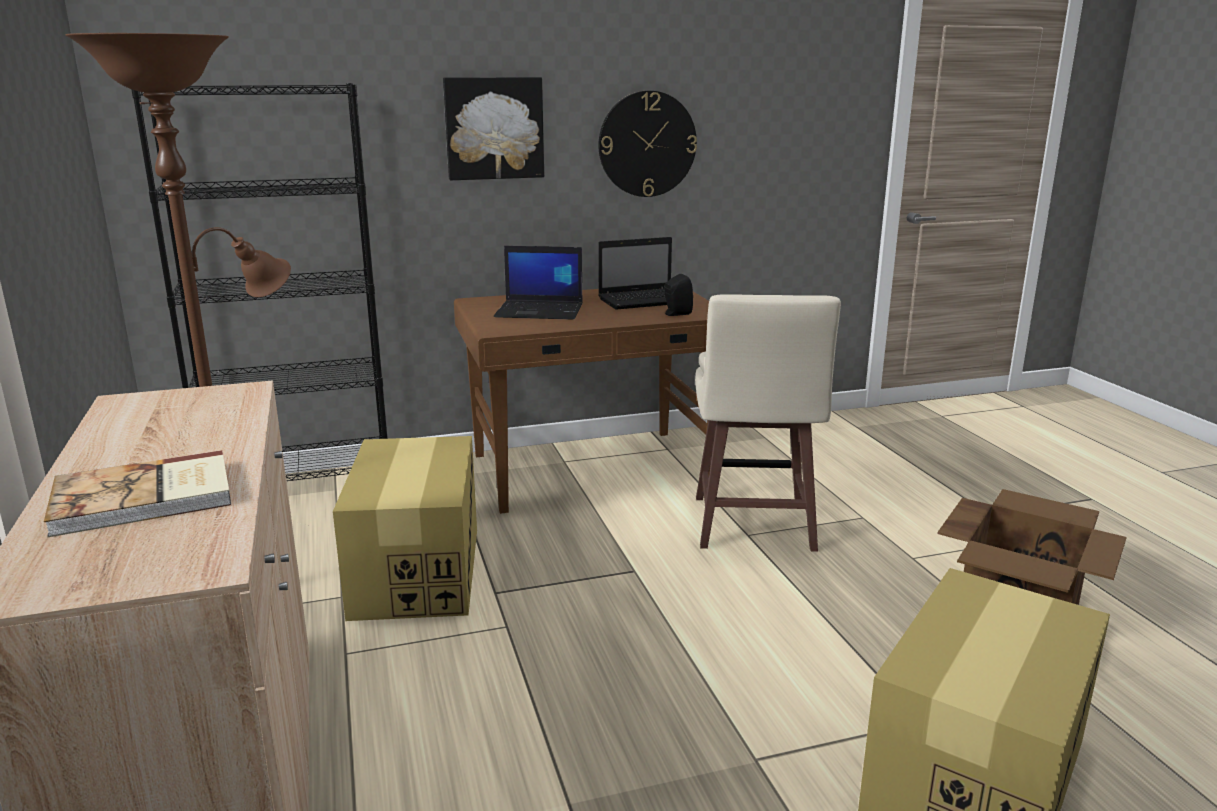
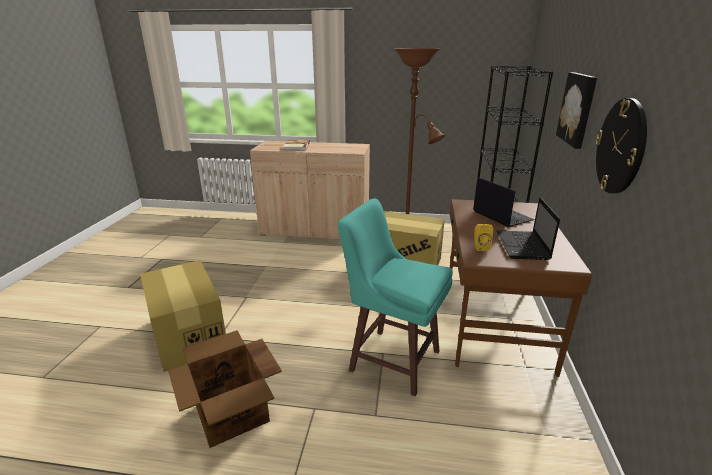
camera: 115 degrees right, 5 degrees up
laptop [494,246,583,320] -> laptop turned 120 degrees clockwise [473,177,535,227]
black speaker [664,274,693,316] -> yellow speaker [474,224,493,251]
beige stool [695,294,841,552] -> turquoise stool [338,199,453,396]

